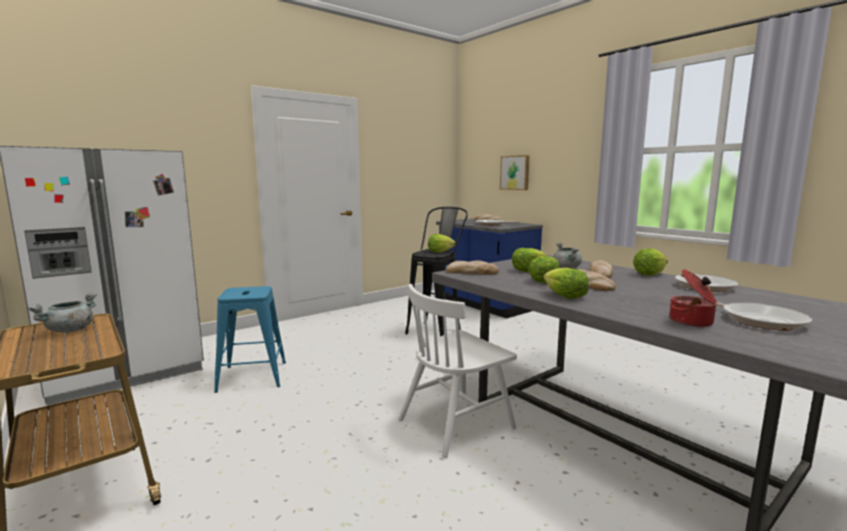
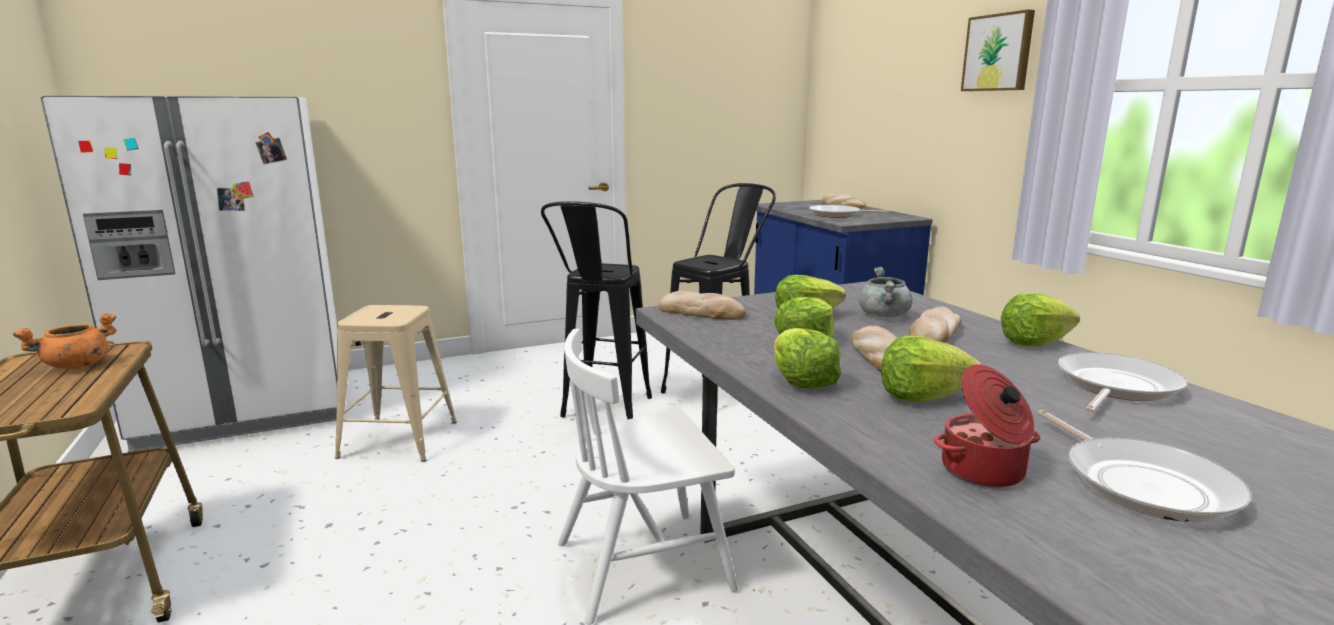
camera: 15 degrees right, 5 degrees up
grey cooking pot [28,293,97,333] -> orange cooking pot [12,314,117,369]
blue stool [214,286,286,393] -> beige stool [335,305,457,461]
lettuce [428,234,455,253] -> lettuce moved to [881,336,982,402]
picture [500,155,530,190] -> picture moved to [961,9,1035,91]
none -> black stool [541,202,652,420]

